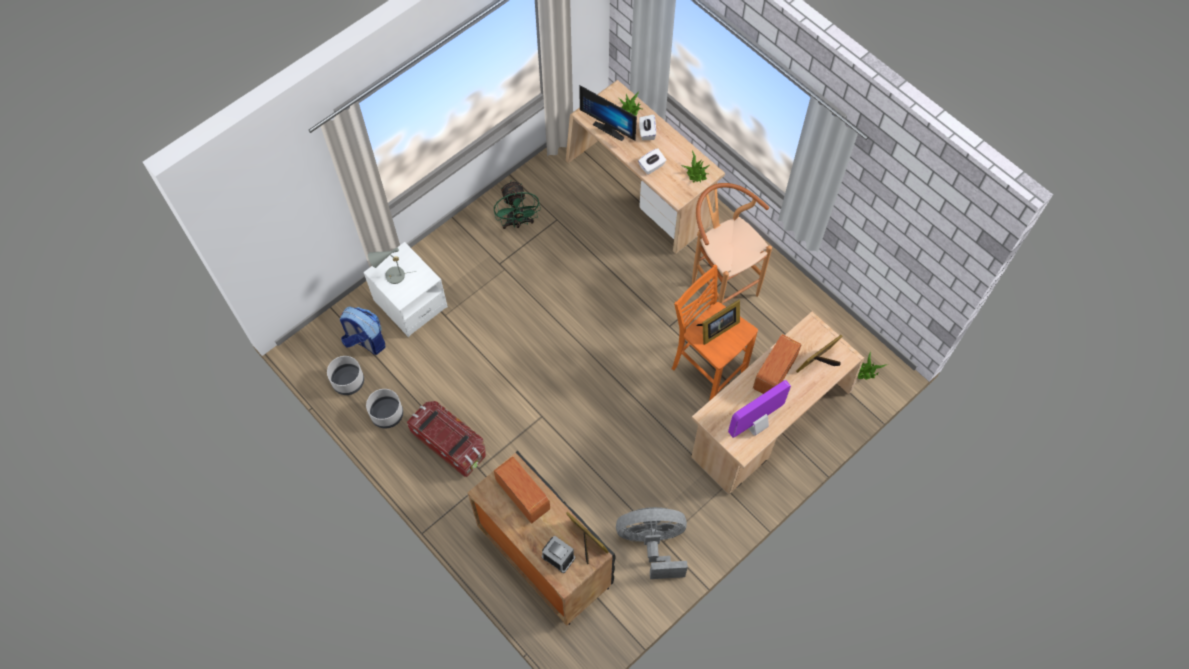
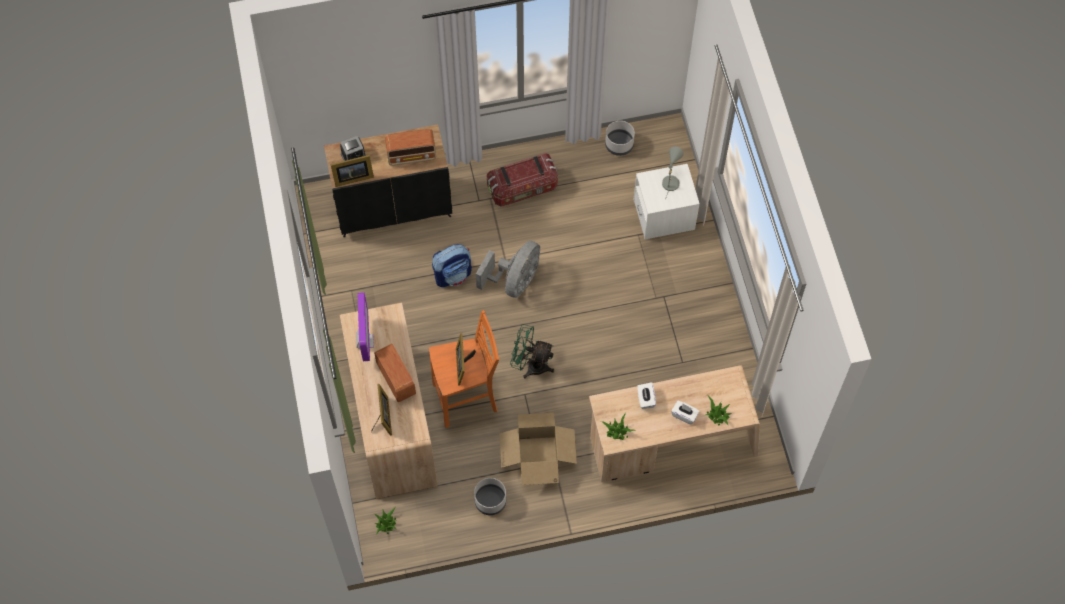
camera: 120 degrees right, 0 degrees up
backpack [340,306,385,355] -> backpack moved to [432,244,472,287]
grey planter [366,389,403,429] -> grey planter moved to [474,478,506,515]
green fan [494,180,541,229] -> green fan moved to [510,324,554,379]
monitor [579,85,637,141] -> none
grey fan [616,507,688,579] -> grey fan moved to [476,241,540,298]
brown stool [692,183,772,304] -> cardboard box [500,413,577,485]

